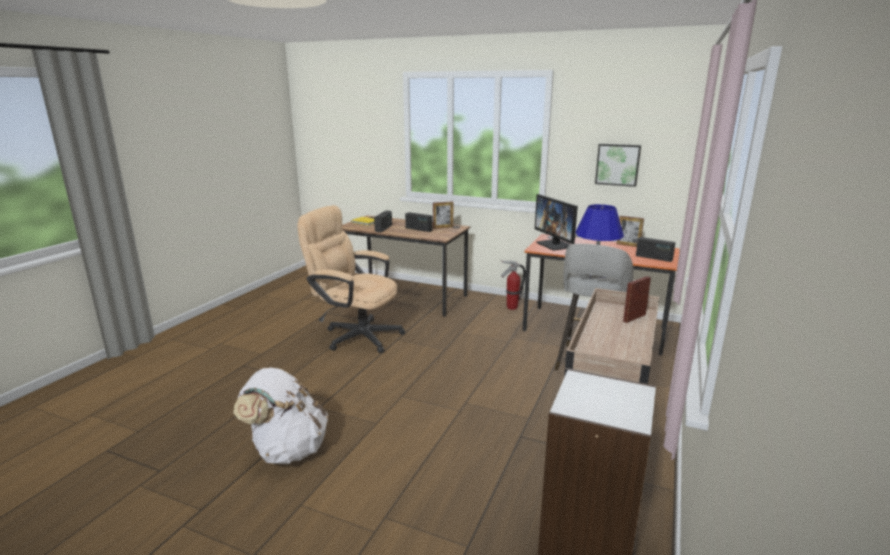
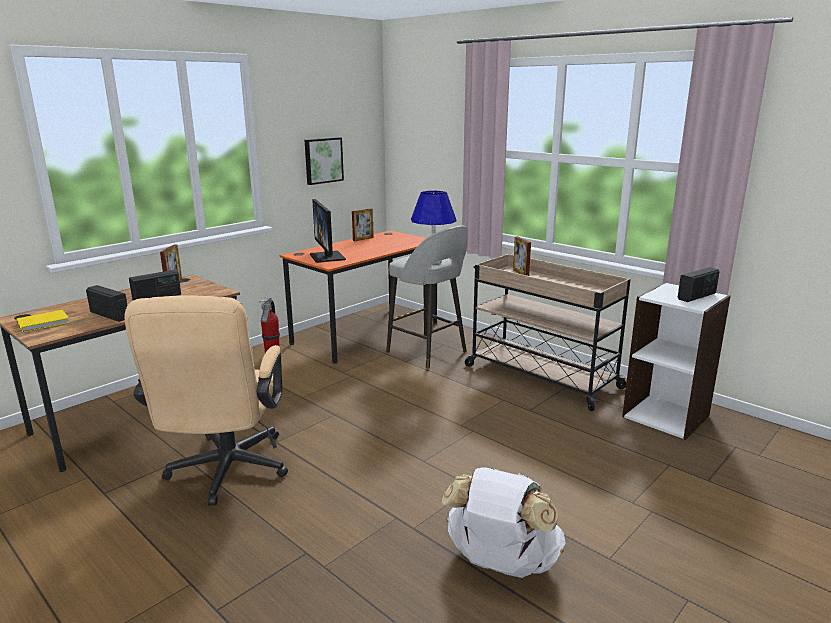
camera: 70 degrees left, 0 degrees up
beige office chair [297,205,405,353] -> beige office chair turned 45 degrees counterclockwise [124,296,288,505]
monitor [535,194,578,250] -> monitor turned 75 degrees clockwise [310,199,346,263]
radio [636,237,676,262] -> radio moved to [677,267,720,302]

